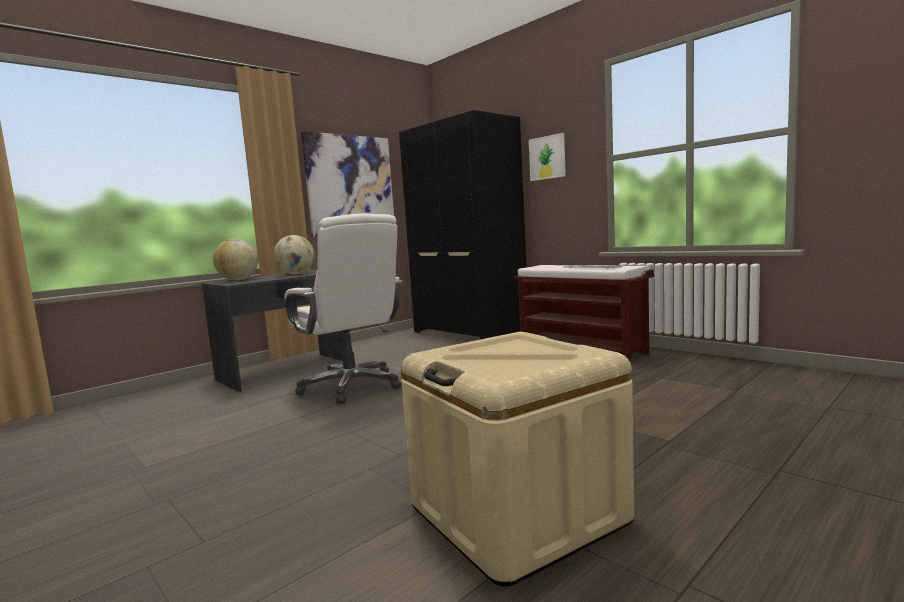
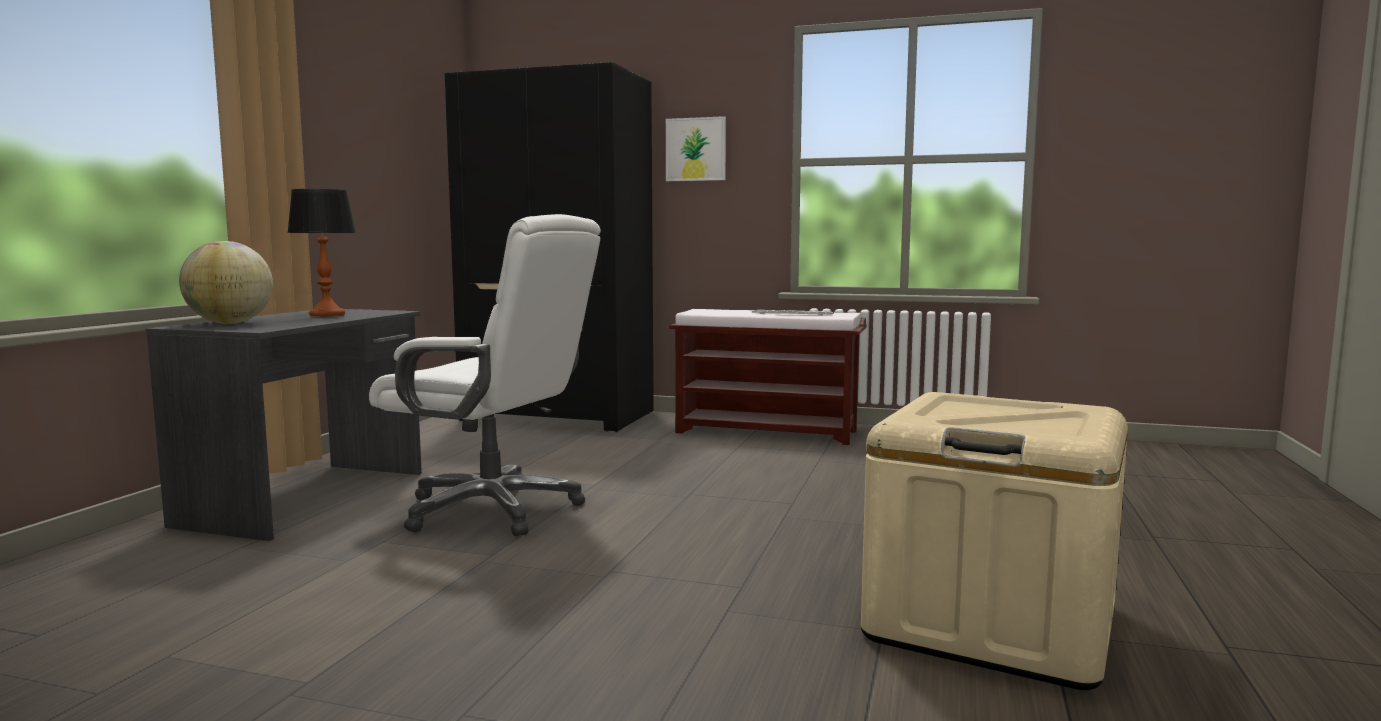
camera: 30 degrees left, 0 degrees up
globe [273,235,315,274] -> table lamp [287,189,356,316]
picture [301,131,394,237] -> none

